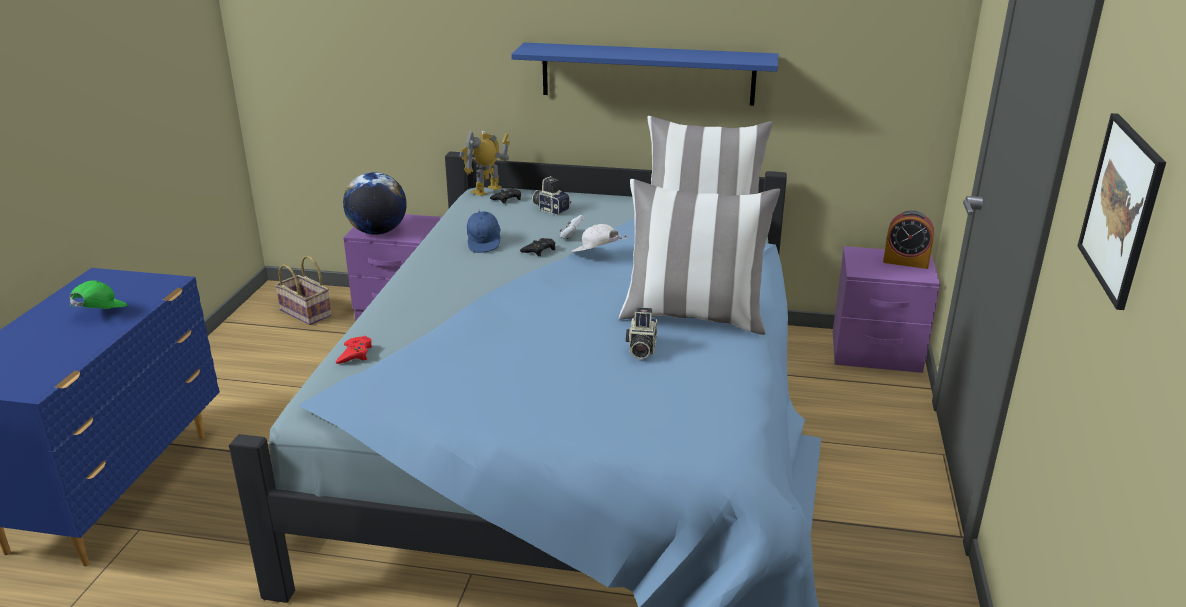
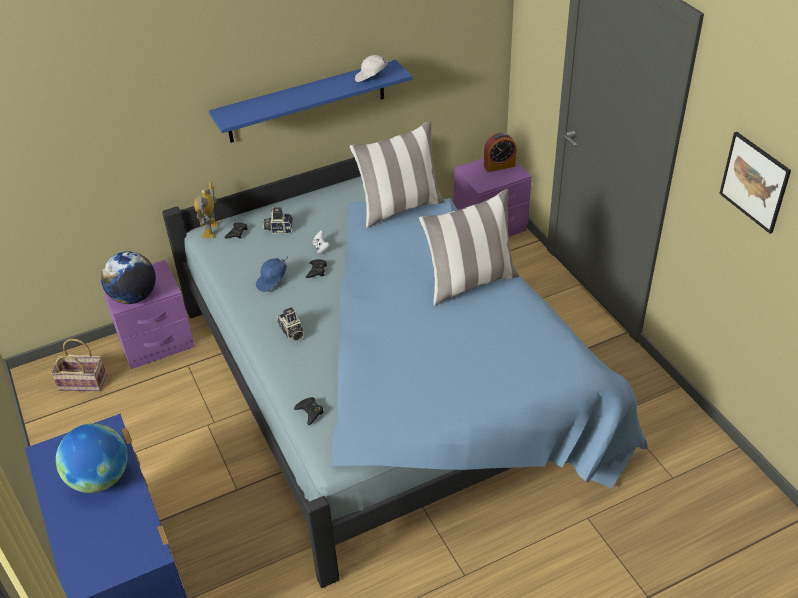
camera: 35 degrees left, 15 degrees up
green cap [69,280,127,309] -> globe [56,423,128,493]
red game controller [336,336,372,364] -> black game controller [294,397,324,425]
blue cap [467,210,501,253] -> blue cap turned 90 degrees clockwise [256,256,288,292]
white cap [572,224,627,252] -> white cap moved to [355,55,393,82]
camera [626,308,657,359] -> camera moved to [277,307,304,341]

